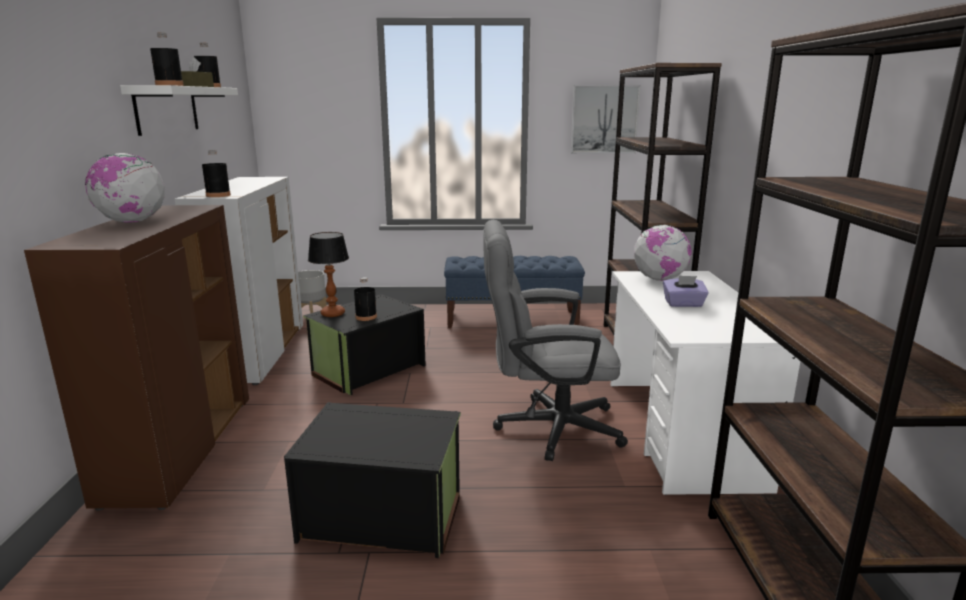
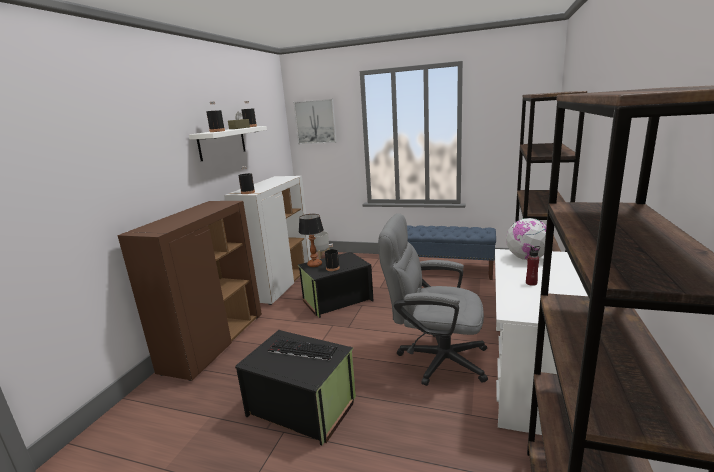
camera: 20 degrees right, 0 degrees up
globe [85,153,165,223] -> none
picture [571,85,641,153] -> picture moved to [293,99,337,144]
purple tissue box [663,275,709,307] -> red bottle [526,246,540,286]
none -> keyboard [268,339,337,361]

